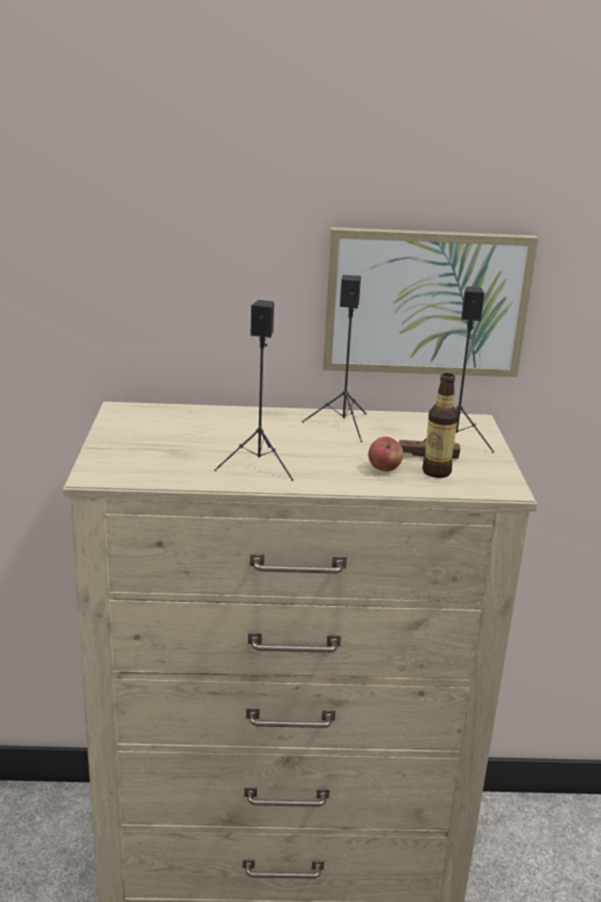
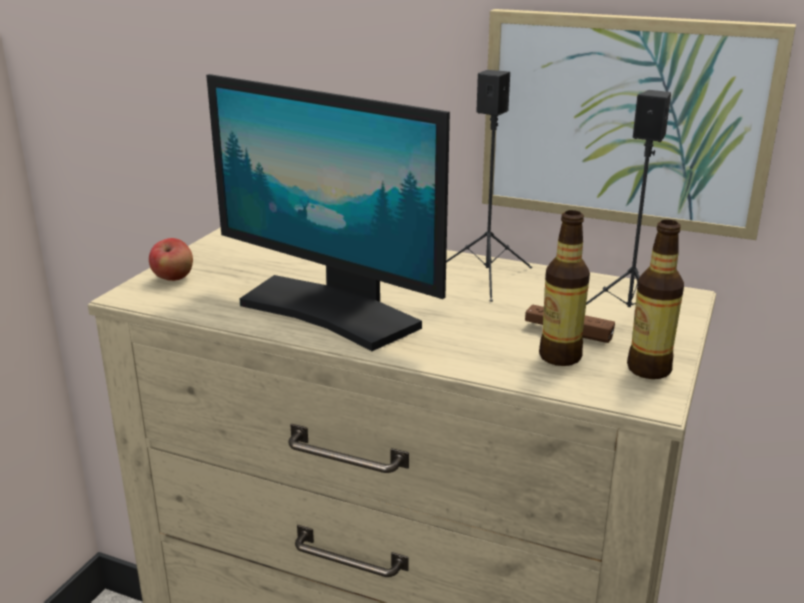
camera: 25 degrees right, 0 degrees up
black speaker [214,300,294,481] -> monitor [206,74,450,351]
apple [368,437,403,471] -> apple moved to [149,238,193,281]
none -> bottle [627,220,684,379]

